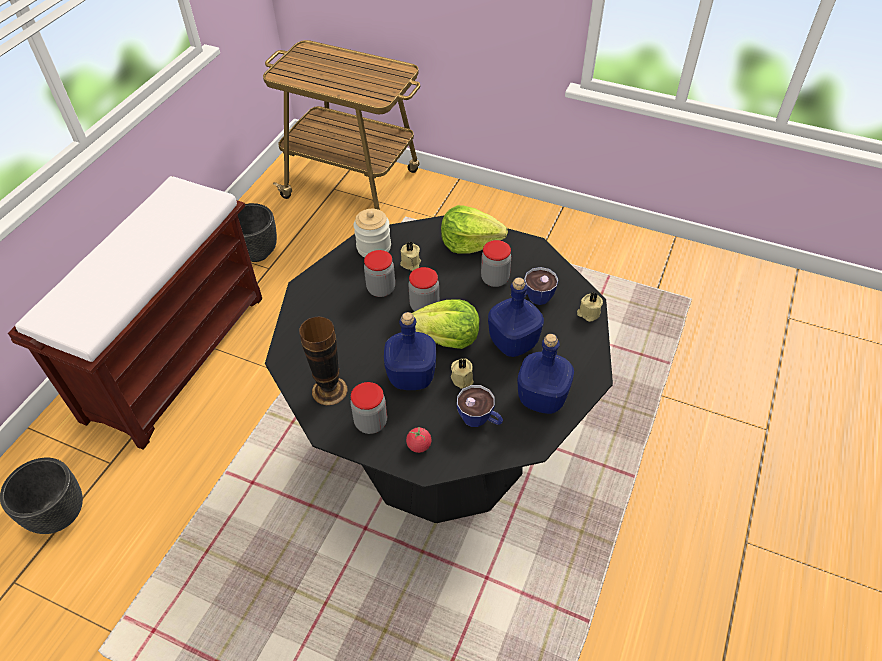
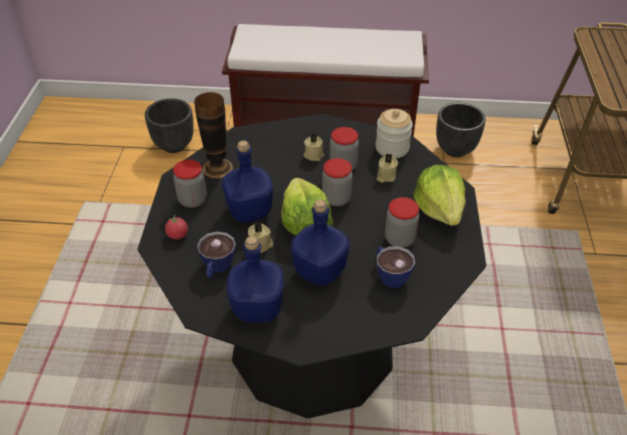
camera: 70 degrees right, 5 degrees down
beige candle [577,292,603,322] -> beige candle moved to [303,133,324,161]

